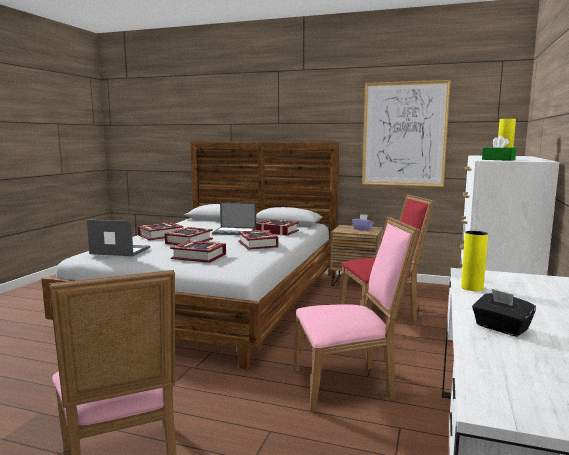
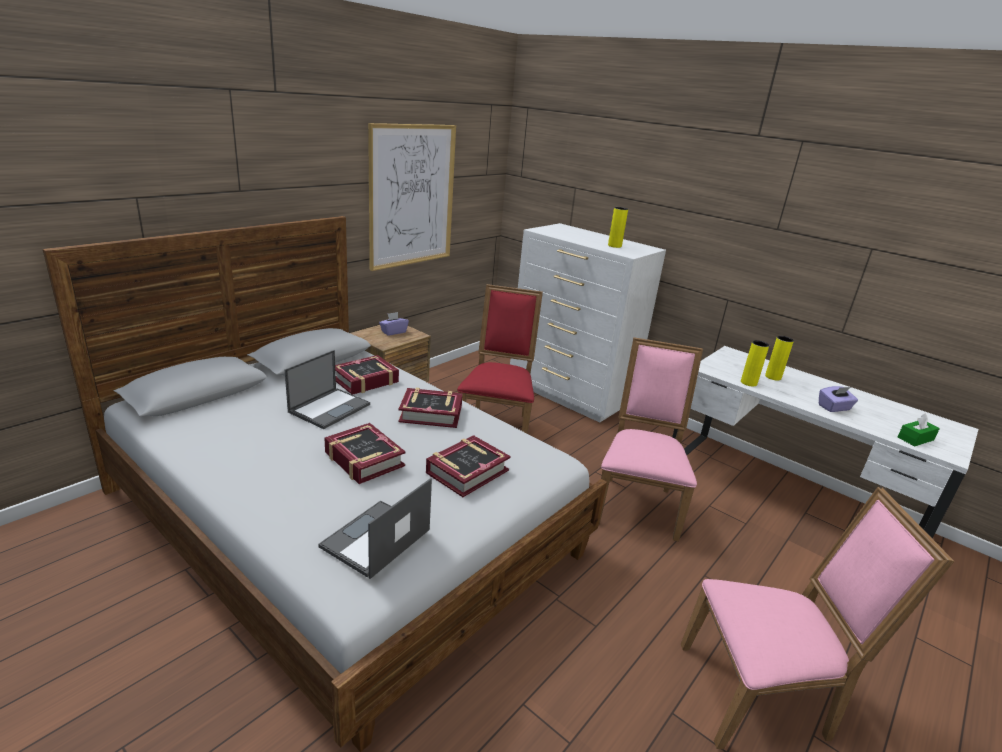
camera: 70 degrees left, 15 degrees up
book [138,222,184,240] -> none
black tissue box [472,289,536,337] -> purple tissue box [819,386,858,412]
green tissue box [482,136,516,161] -> green tissue box moved to [898,413,940,446]
none -> yellow vase [765,336,794,381]

